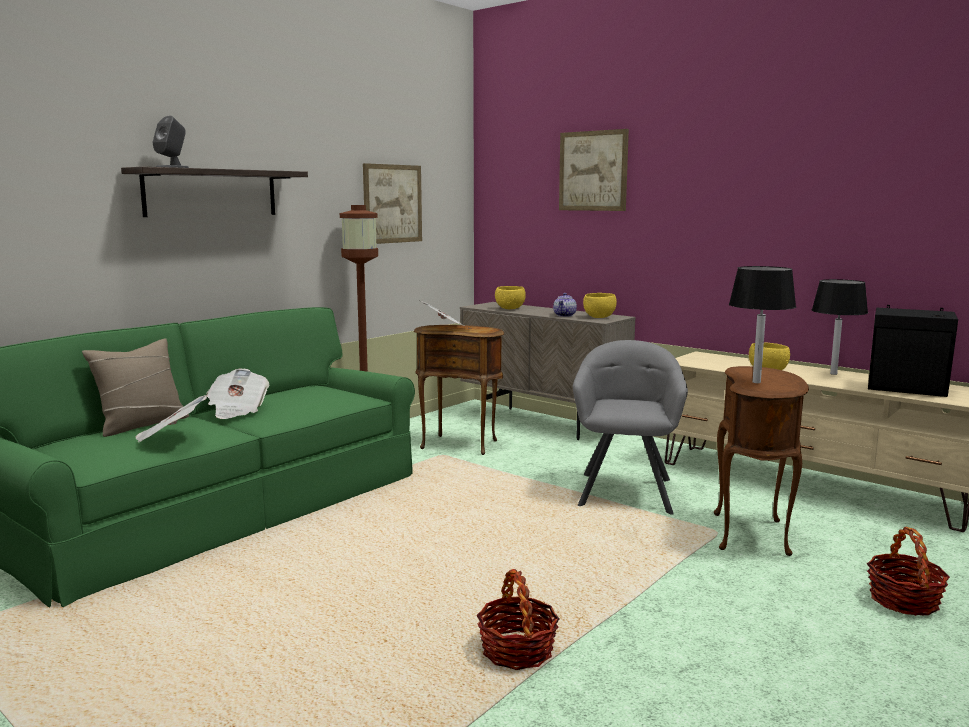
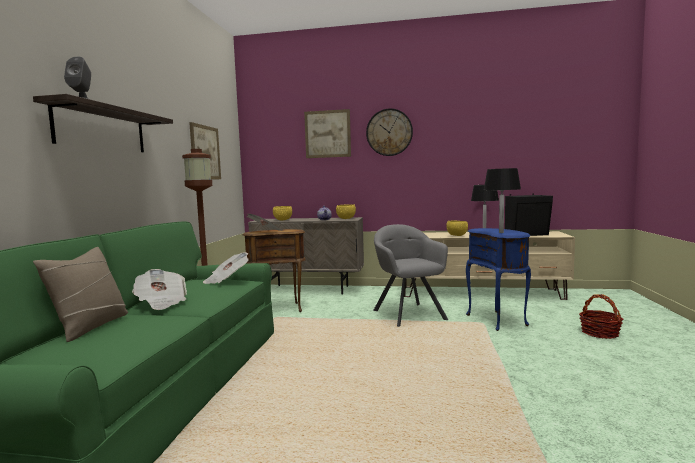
camera: 30 degrees left, 5 degrees down
newspaper [135,395,207,443] -> newspaper moved to [203,252,249,284]
basket [476,569,559,670] -> none
brown side table [714,366,809,556] -> blue side table [466,228,531,331]
none -> wall clock [366,108,413,156]

